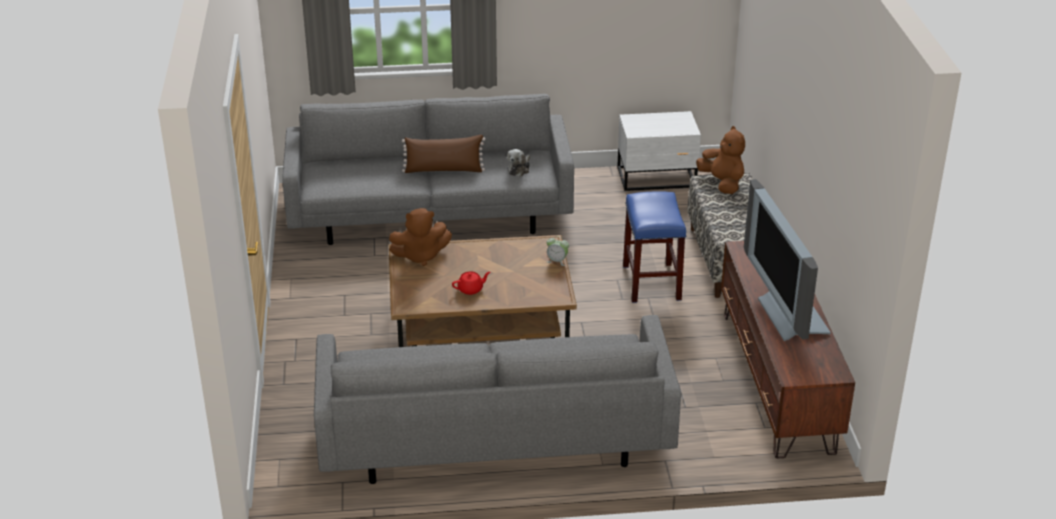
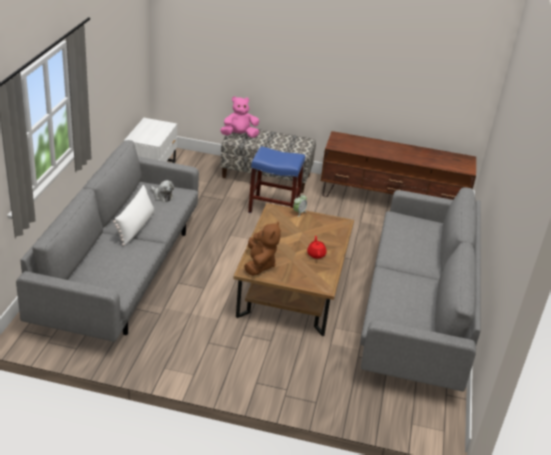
camera: 75 degrees left, 0 degrees up
brown pillow [402,135,486,173] -> white pillow [113,185,154,246]
brown plush toy [696,126,745,194] -> pink plush toy [220,96,259,138]
television [744,179,831,341] -> none

